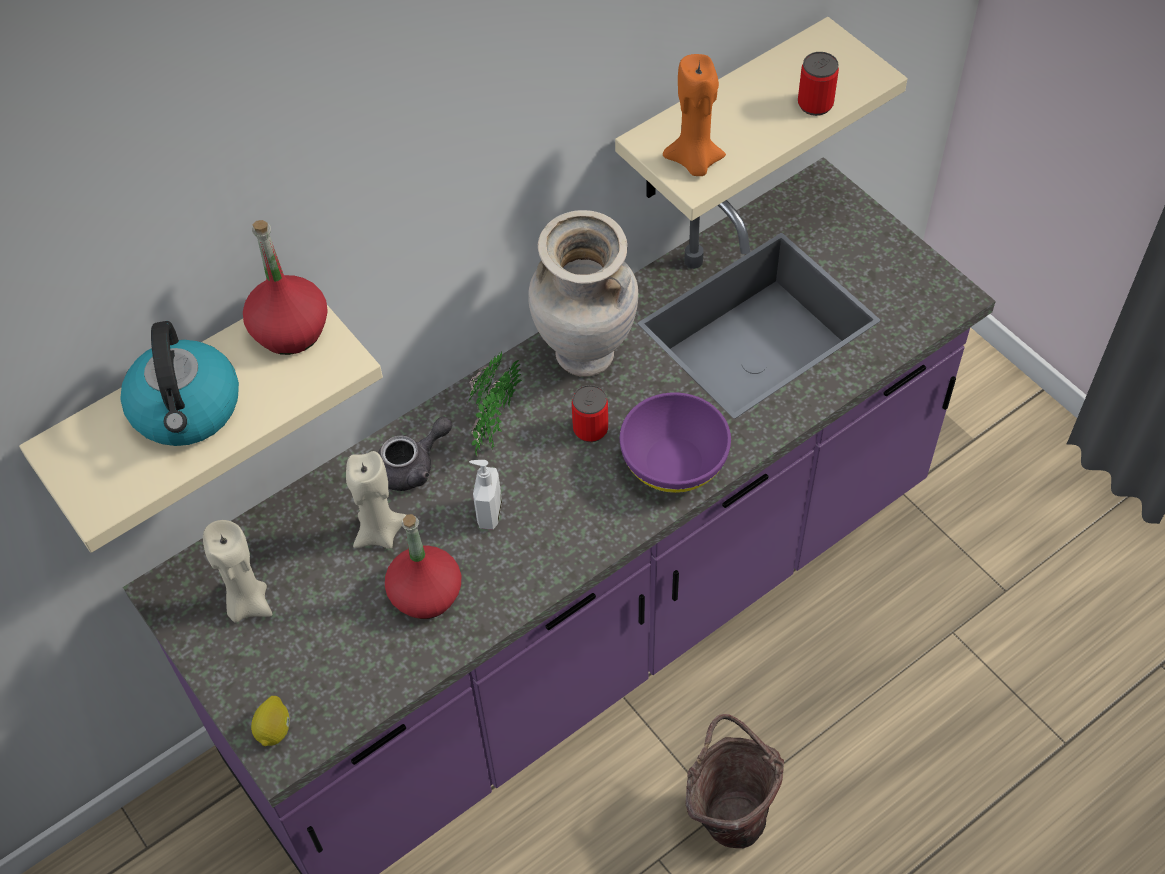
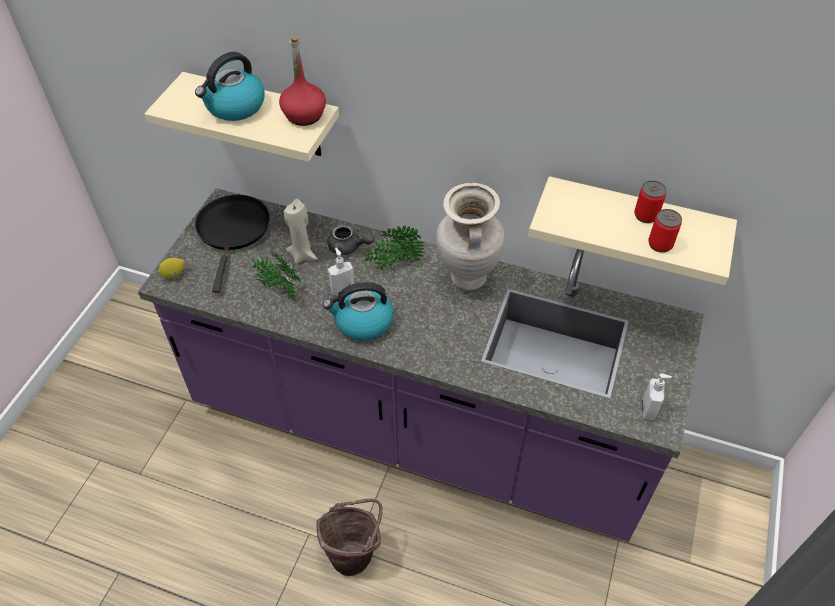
camera: 55 degrees right, 5 degrees down
beige candle [203,520,272,623] -> black frying pan [195,195,270,293]
red bottle [385,514,461,619] -> potted plant [252,251,301,302]
can [572,385,608,442] -> can moved to [634,181,667,223]
purple bowl [620,392,731,493] -> none
orange candle [663,54,726,176] -> none
none -> kettle [323,282,394,341]
none -> soap dispenser [642,373,672,420]

